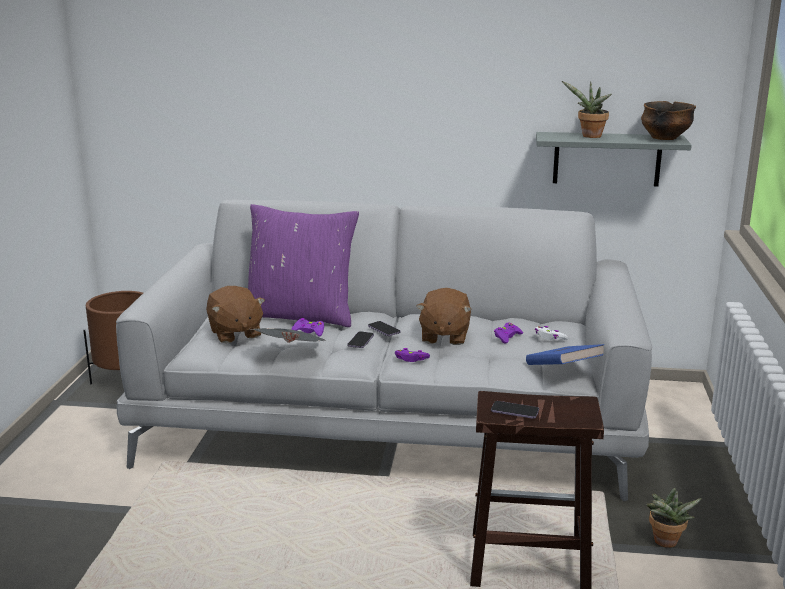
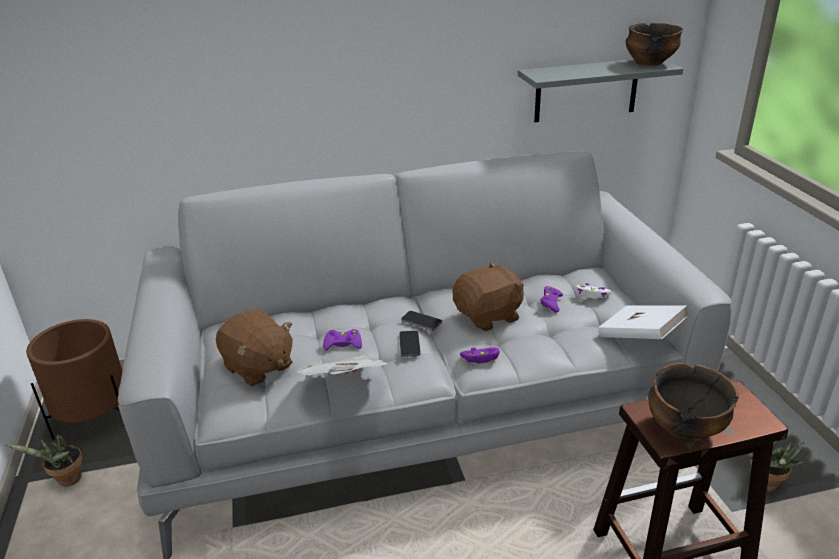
camera: 20 degrees left, 10 degrees up
purple pillow [248,204,359,327] -> none
brown plush toy [416,288,472,345] -> brown plush toy turned 105 degrees counterclockwise [453,262,524,331]
phone [491,401,539,419] -> bowl [648,363,739,439]
blue book [526,344,604,365] -> white book [598,305,688,339]
potted plant [562,81,612,138] -> potted plant moved to [5,435,83,487]

